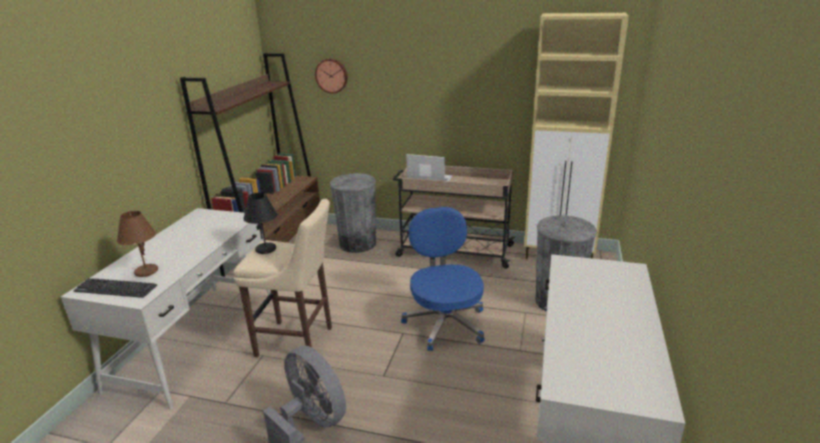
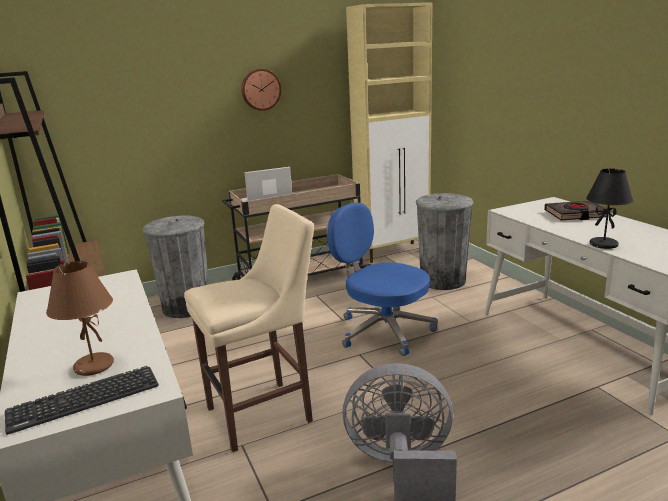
camera: 40 degrees left, 5 degrees down
black table lamp [243,193,277,254] -> black table lamp moved to [586,169,633,249]
wall clock [315,59,348,94] -> wall clock moved to [241,69,281,111]
none -> black book [544,201,609,220]

